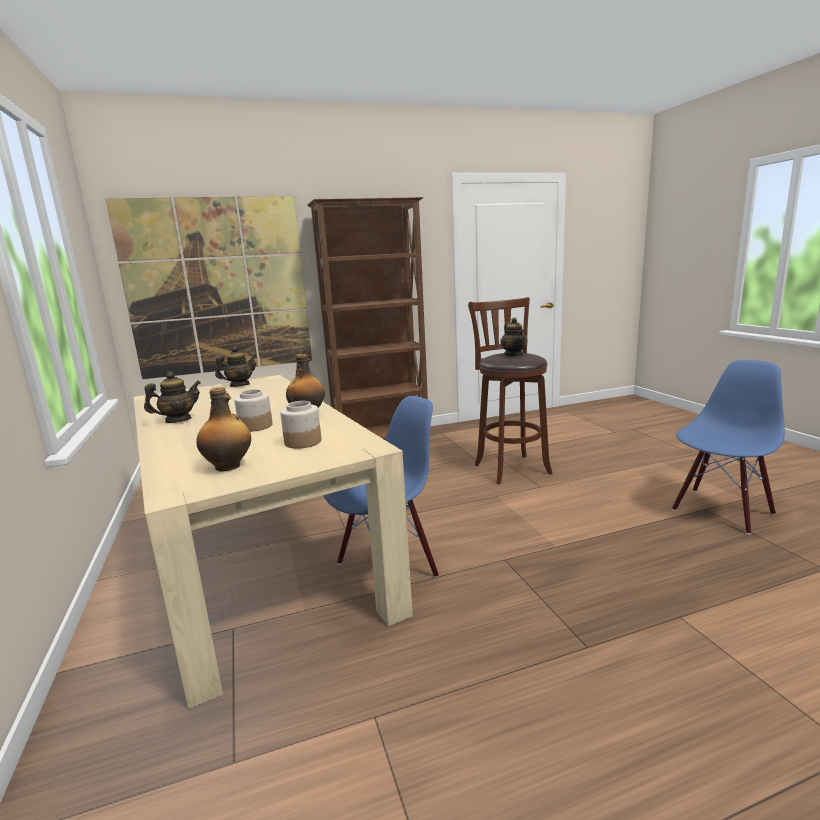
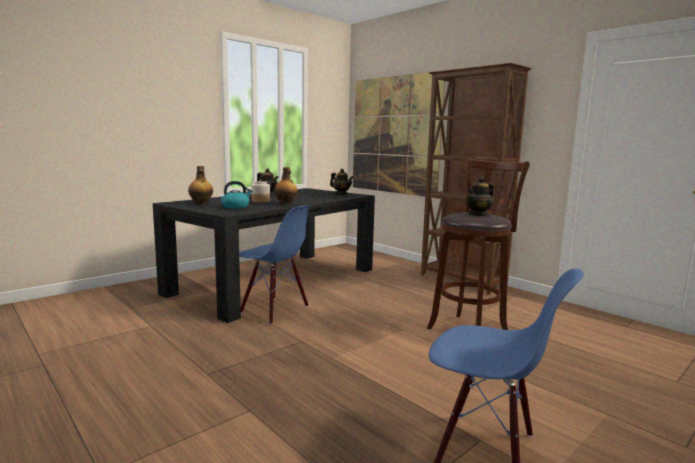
camera: 65 degrees right, 5 degrees down
beige dining table [133,375,413,709] -> black dining table [153,188,375,323]
jar [280,401,321,449] -> kettle [221,181,253,209]

